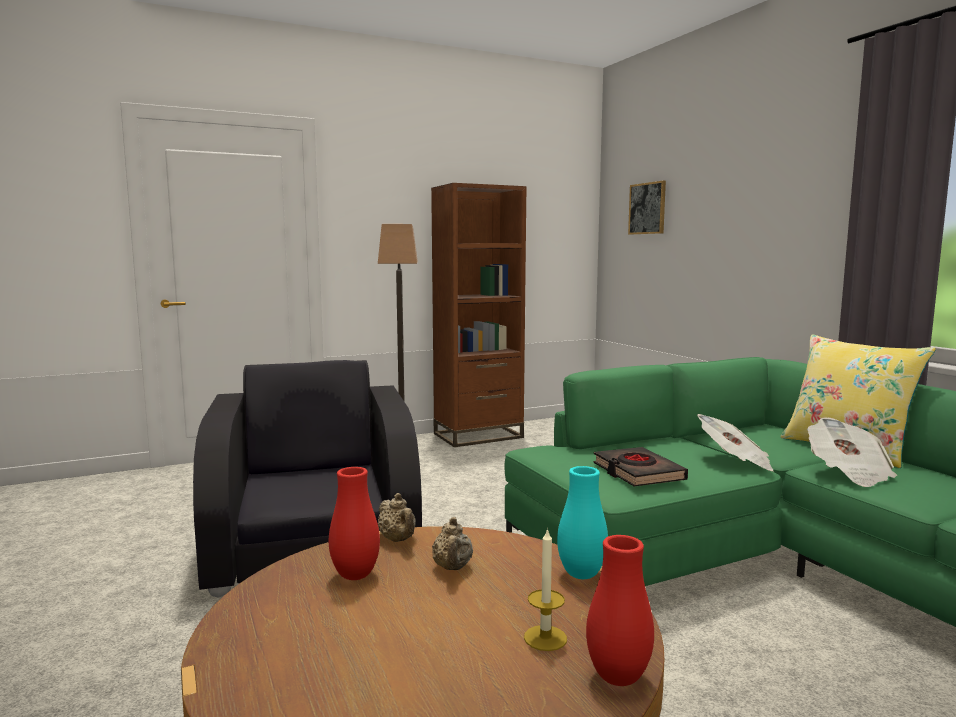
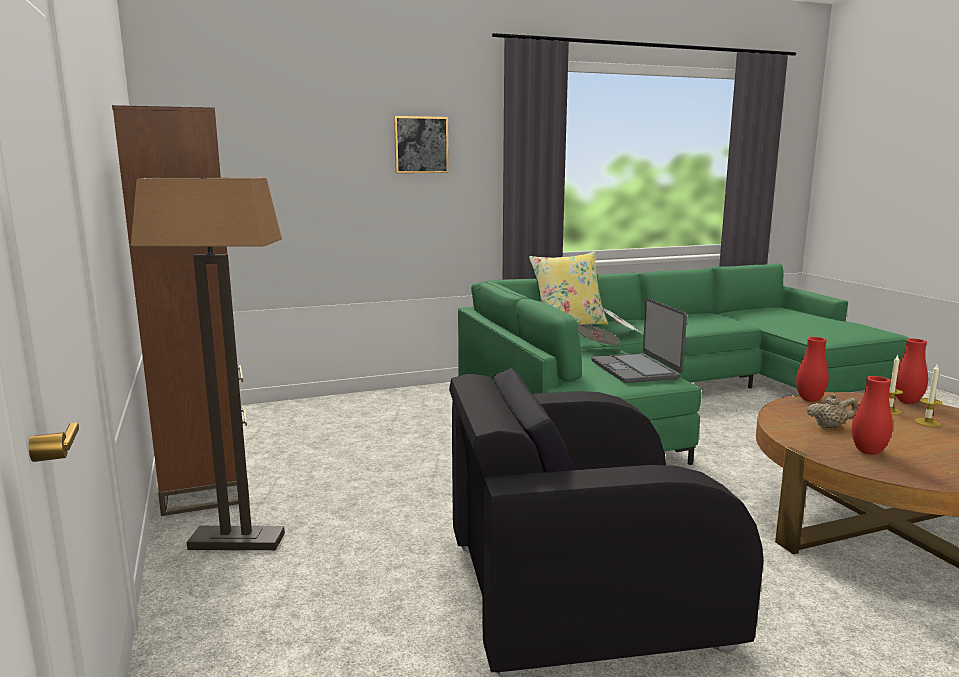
camera: 85 degrees left, 5 degrees up
beige teapot [378,493,416,542] -> none
turquoise vase [557,466,608,579] -> red vase [796,337,829,402]
black book [594,447,688,486] -> laptop [591,298,687,383]
picture [628,181,666,235] -> picture moved to [394,116,449,173]
none -> candle [914,364,943,427]

